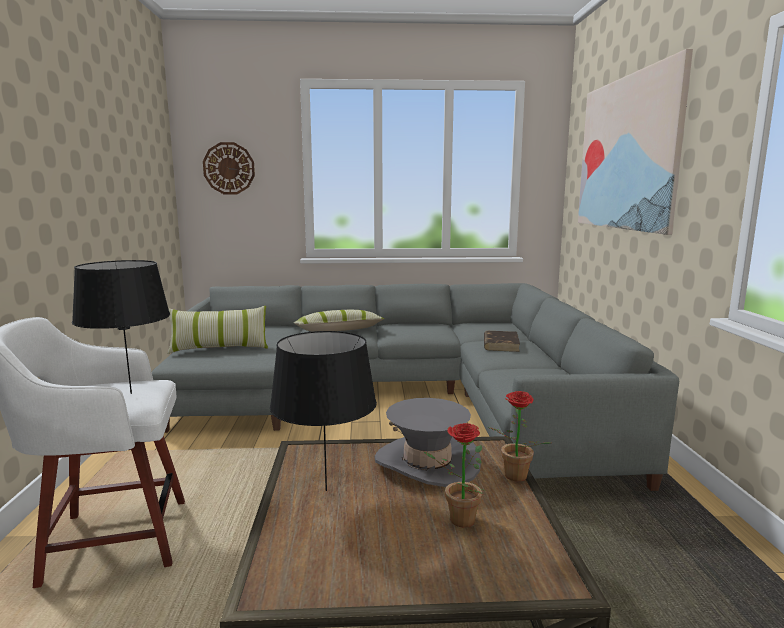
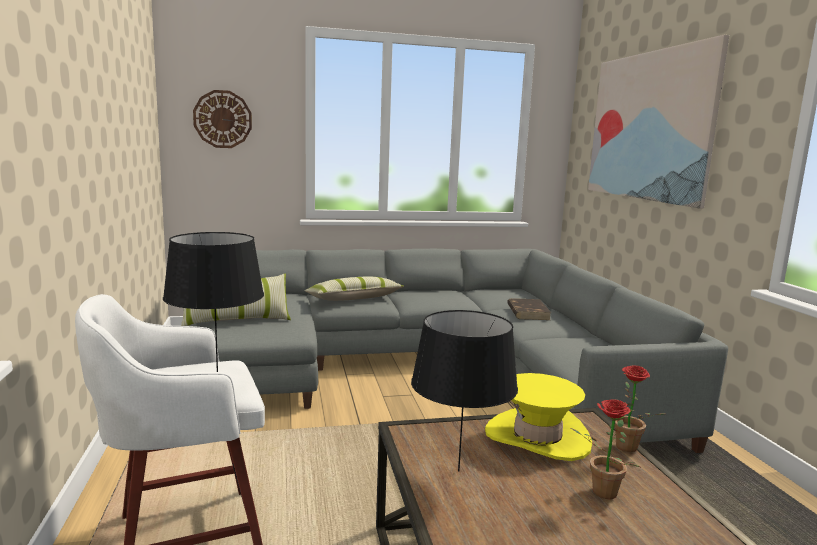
camera: 10 degrees left, 0 degrees up
grey hat [375,398,481,487] -> yellow hat [485,373,592,461]

